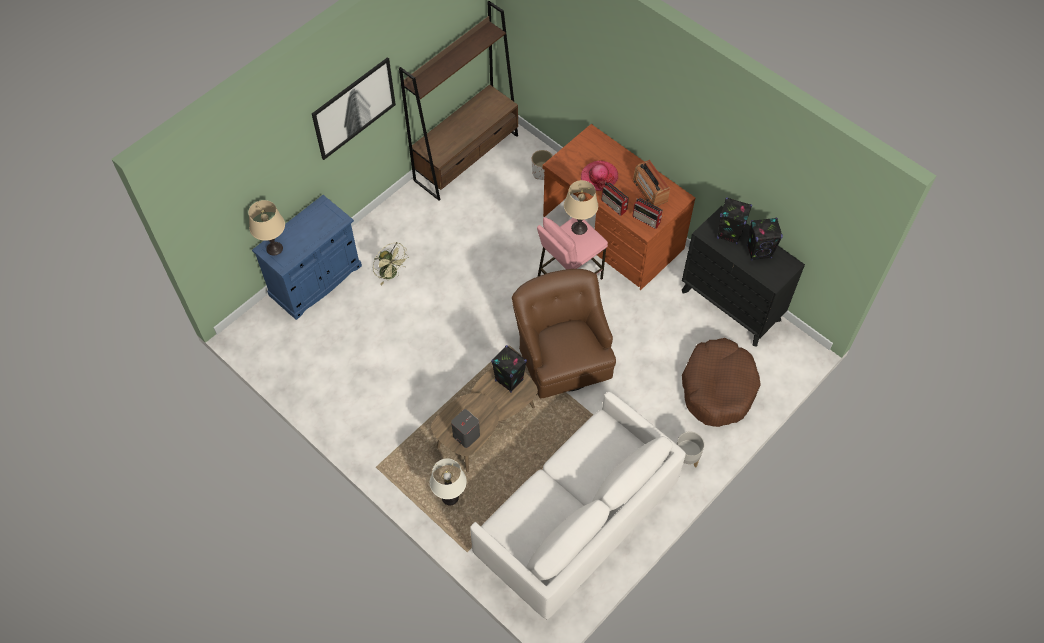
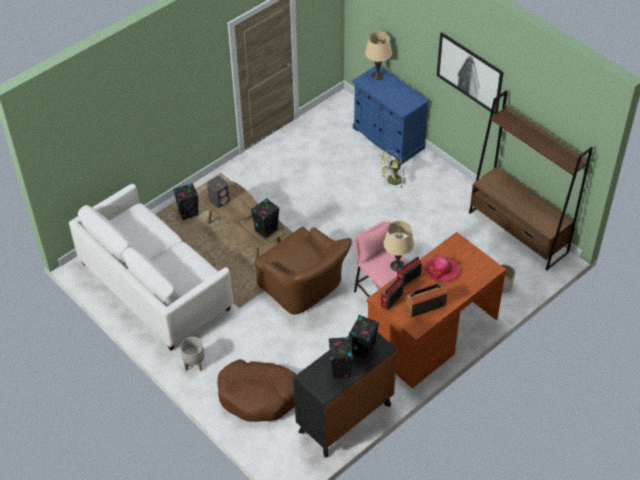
camera: 95 degrees right, 10 degrees down
white table lamp [430,458,467,505] -> black speaker [173,183,199,220]
brown armchair [512,269,616,398] -> brown armchair turned 60 degrees clockwise [254,227,352,315]

